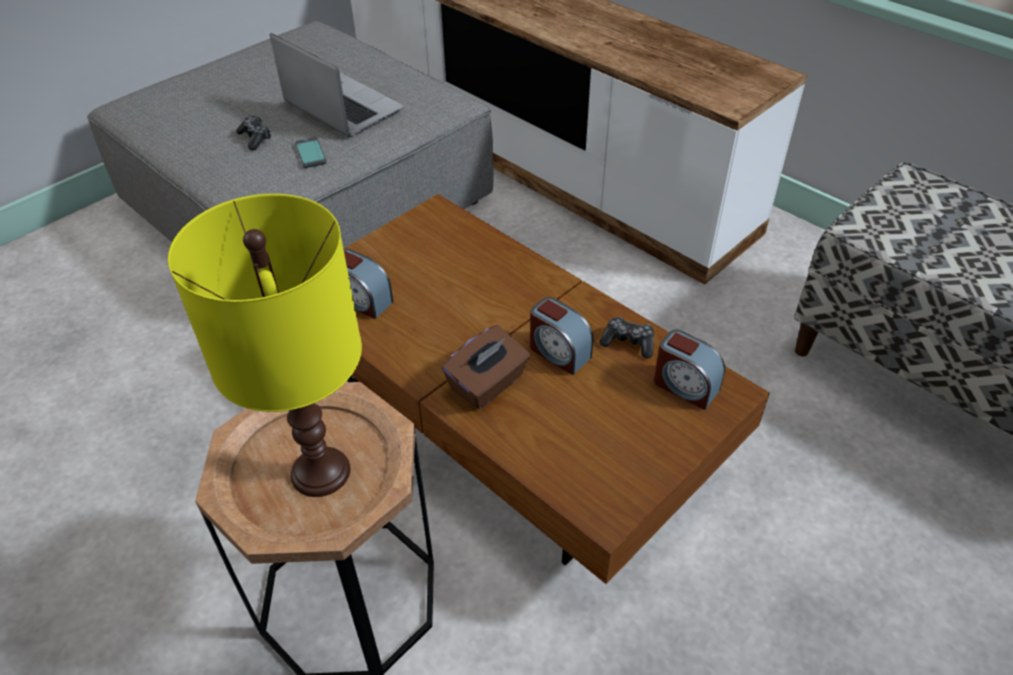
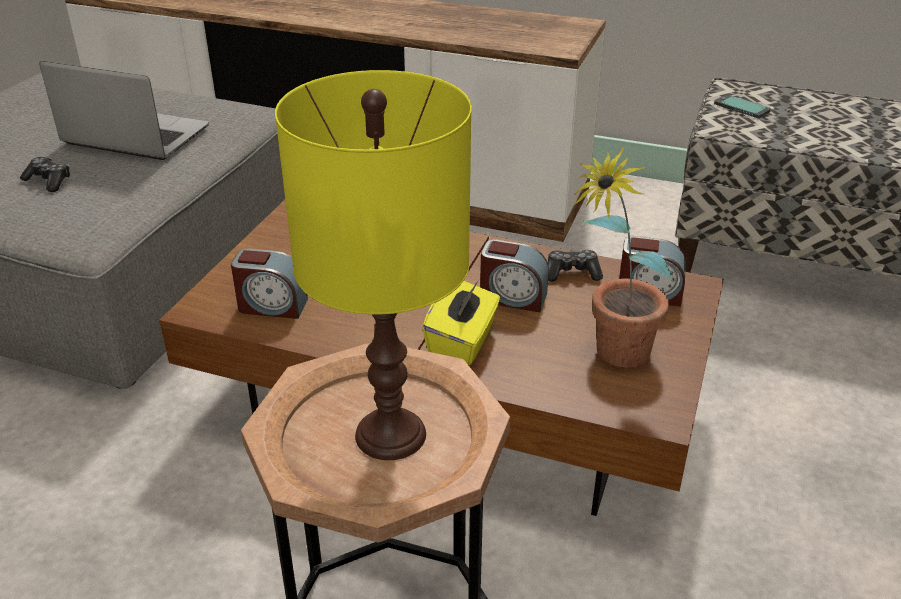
camera: 25 degrees left, 10 degrees down
phone [295,137,327,168] -> phone moved to [714,94,771,118]
brown tissue box [442,325,530,409] -> yellow tissue box [422,280,500,365]
none -> potted plant [574,147,672,368]

